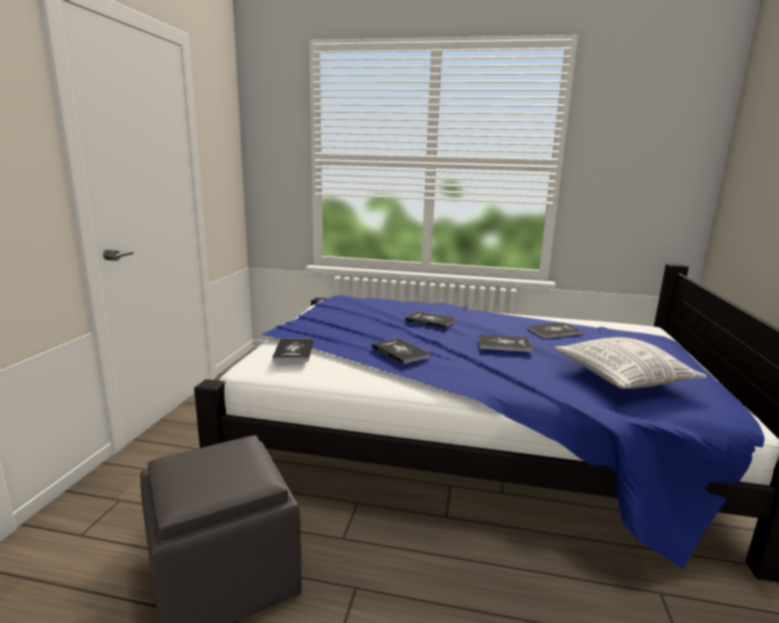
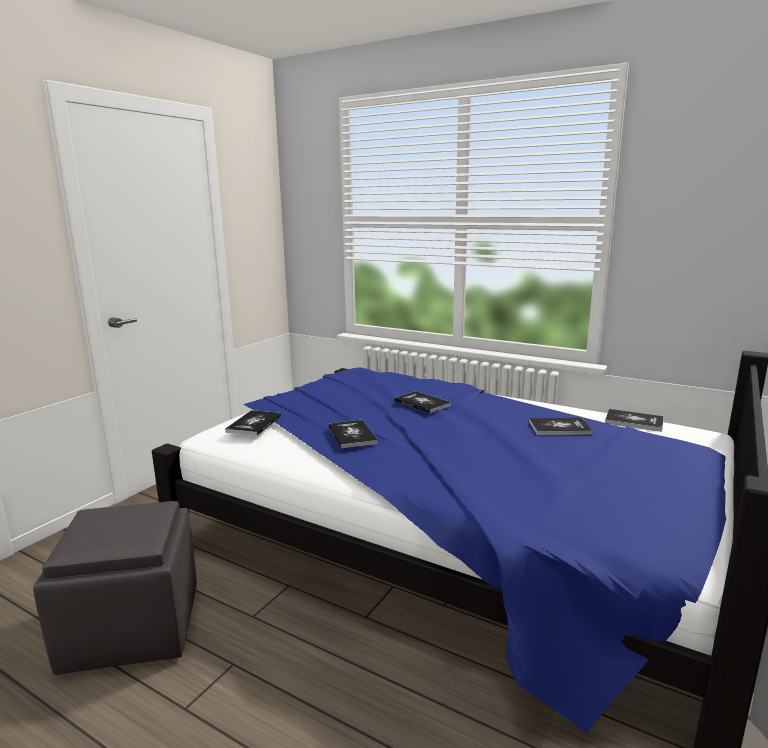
camera: 20 degrees right, 0 degrees up
book [479,334,533,352] -> book moved to [605,409,664,432]
pillow [554,337,707,389] -> none

